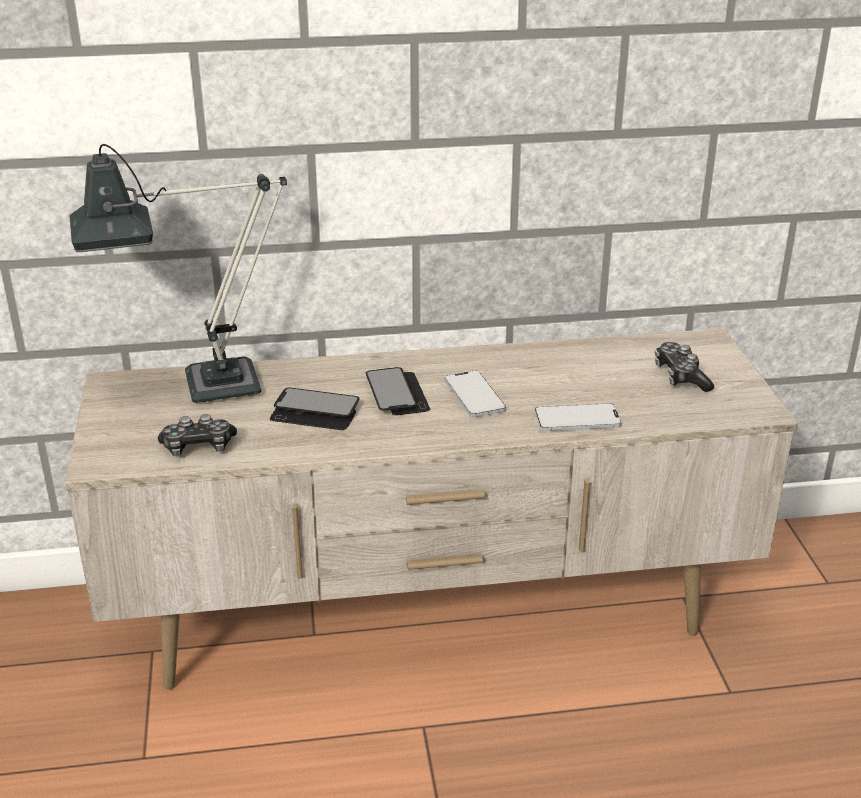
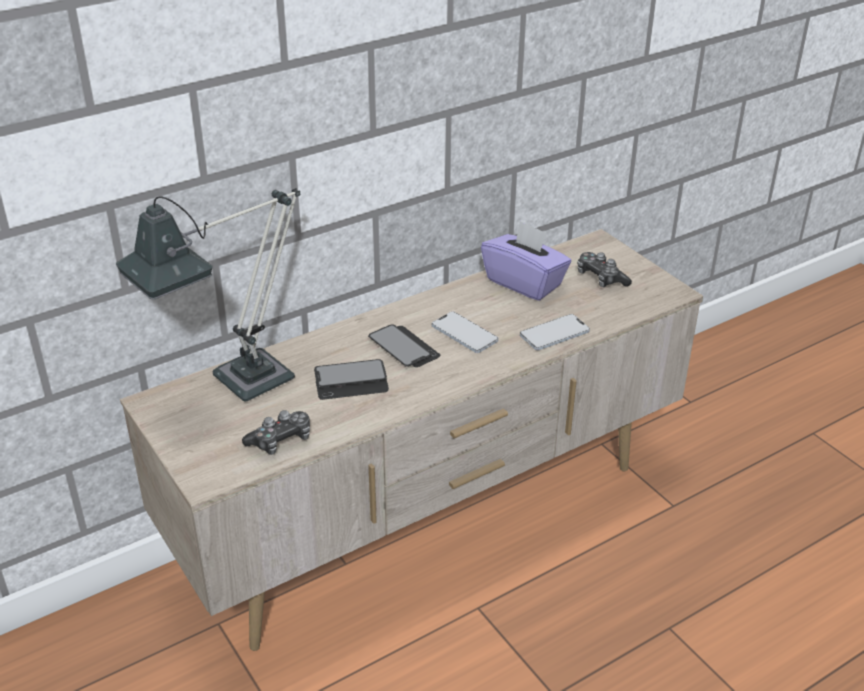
camera: 25 degrees left, 5 degrees up
none -> purple tissue box [481,221,571,301]

